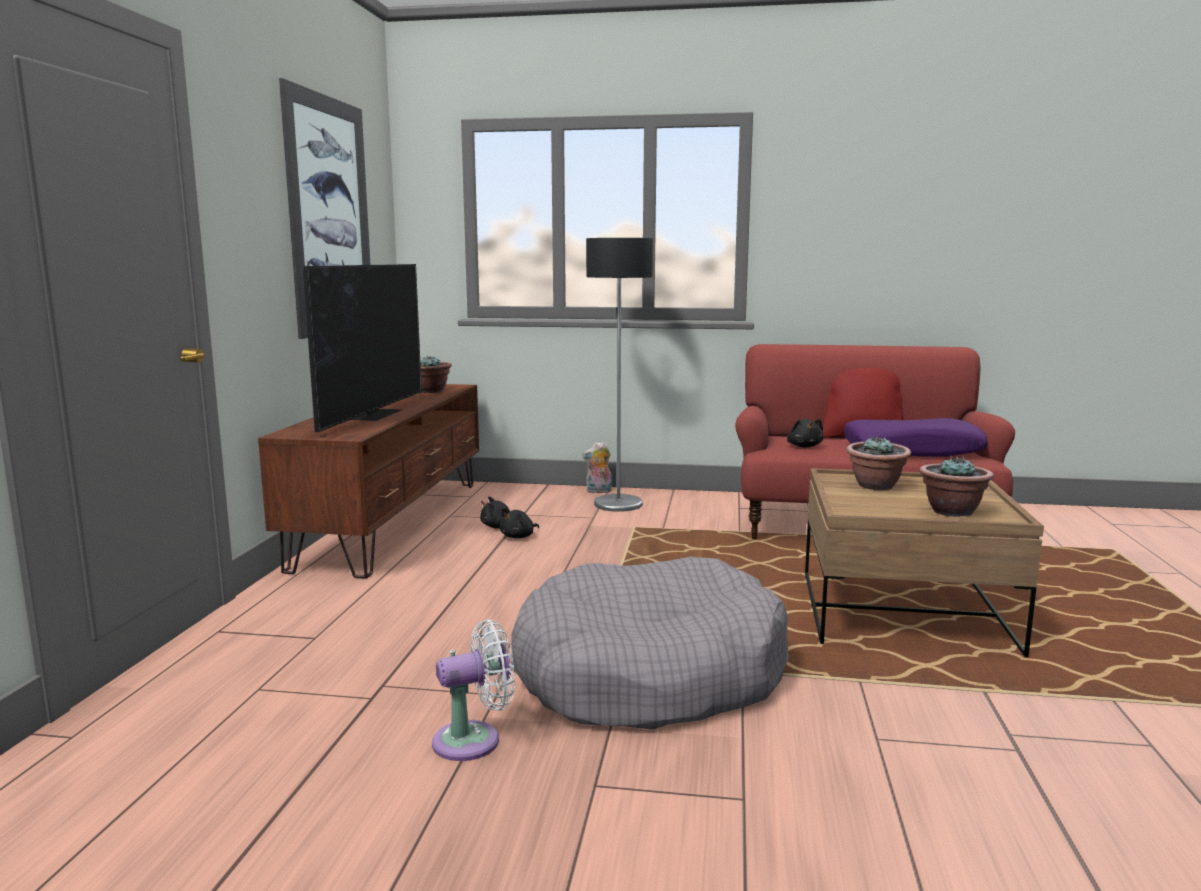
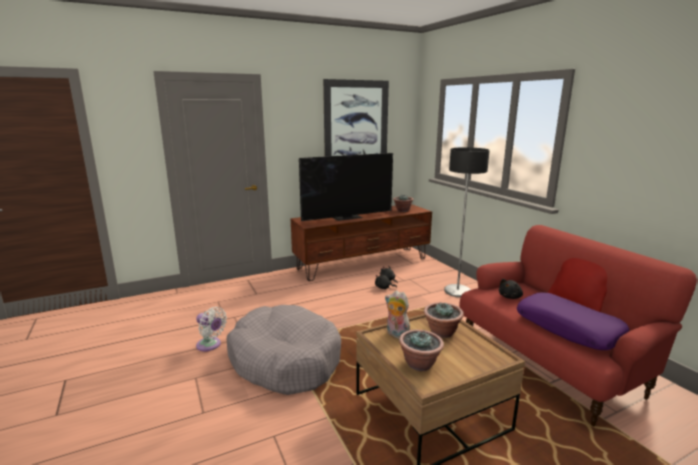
camera: 55 degrees right, 5 degrees up
plush toy [582,441,612,493] -> plush toy moved to [385,290,410,339]

